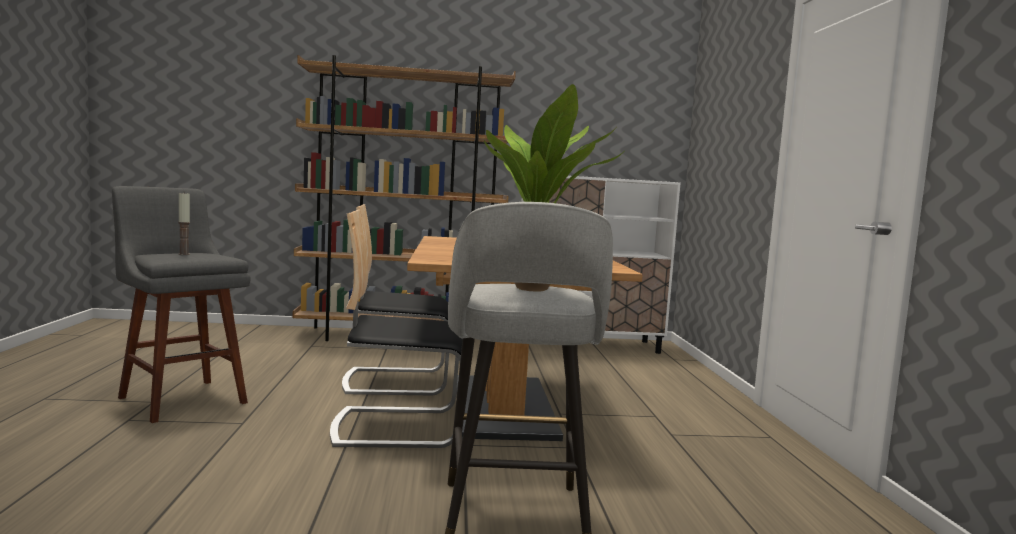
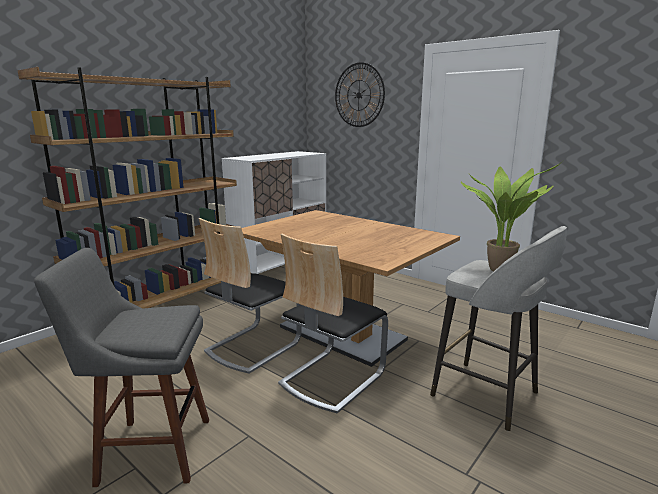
camera: 45 degrees left, 10 degrees up
candle [178,193,190,255] -> none
none -> wall clock [335,62,385,127]

